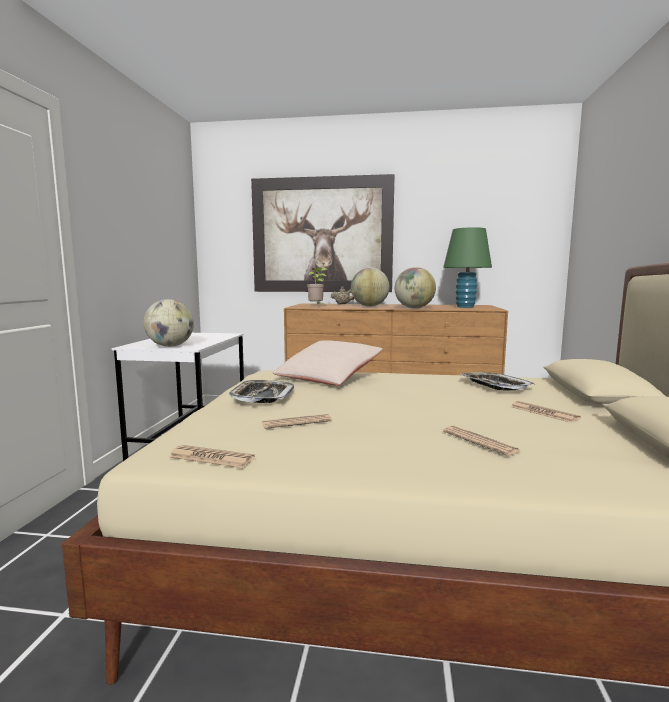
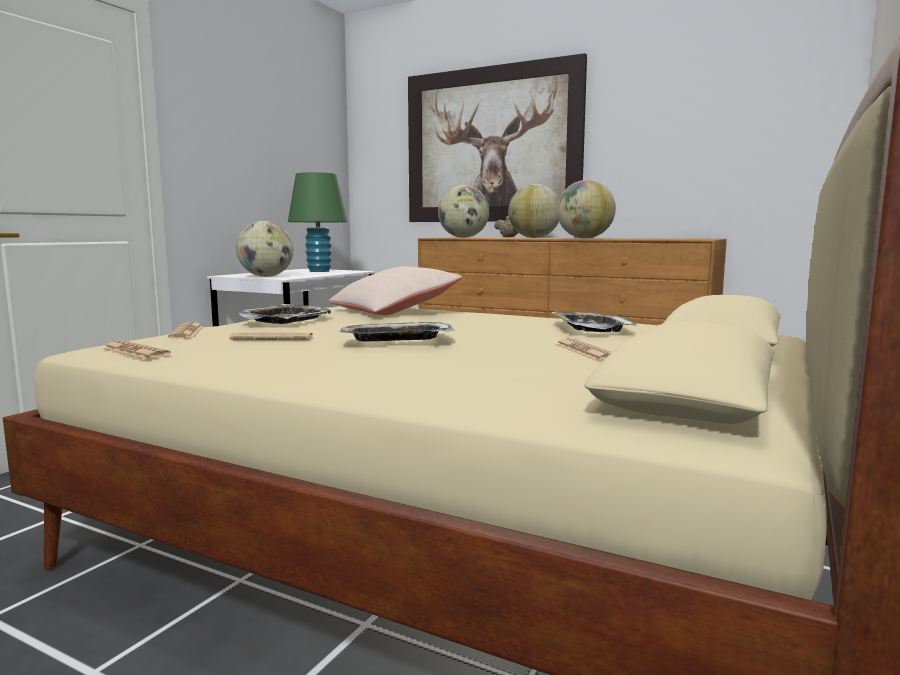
camera: 20 degrees right, 0 degrees up
potted plant [307,267,327,307] -> globe [438,185,489,238]
green table lamp [443,227,492,308] -> green table lamp moved to [288,172,347,272]
newspaper [443,426,520,456] -> newspaper moved to [168,322,204,339]
none -> tray [339,322,455,342]

